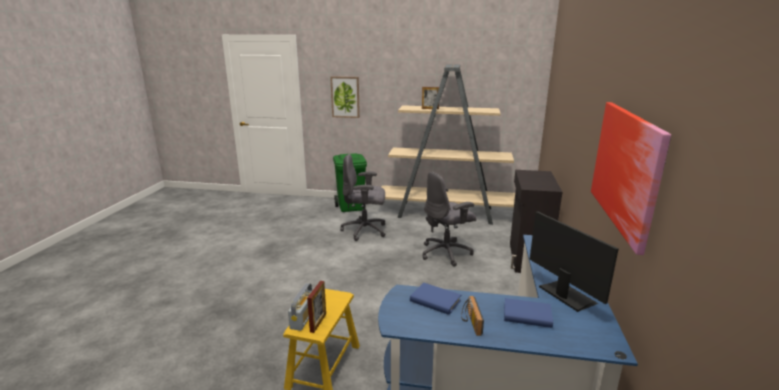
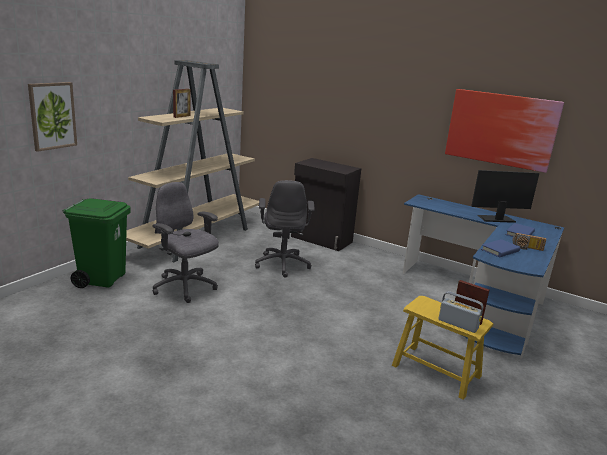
camera: 70 degrees left, 0 degrees up
grey office chair [340,154,386,241] -> grey office chair turned 105 degrees clockwise [152,182,219,303]

